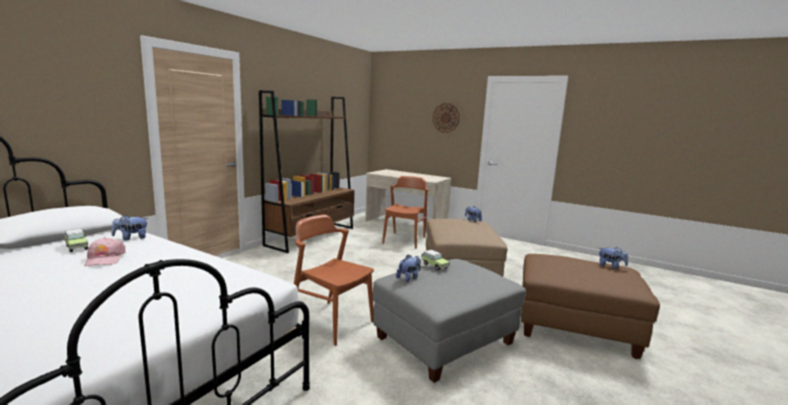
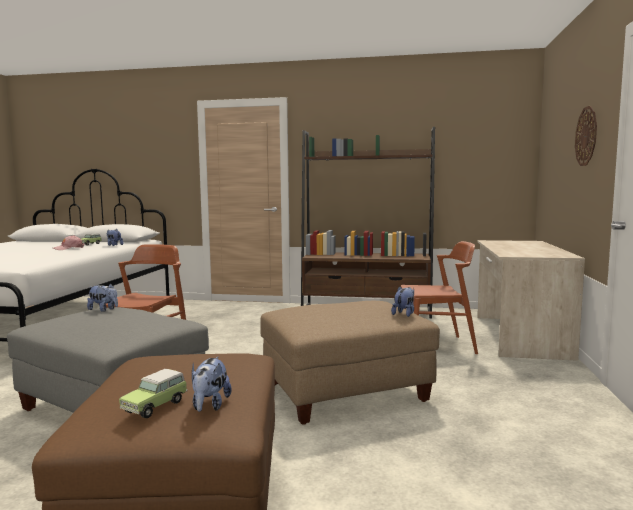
camera: 70 degrees right, 5 degrees down
toy car [421,250,450,271] -> toy car moved to [119,369,188,418]

